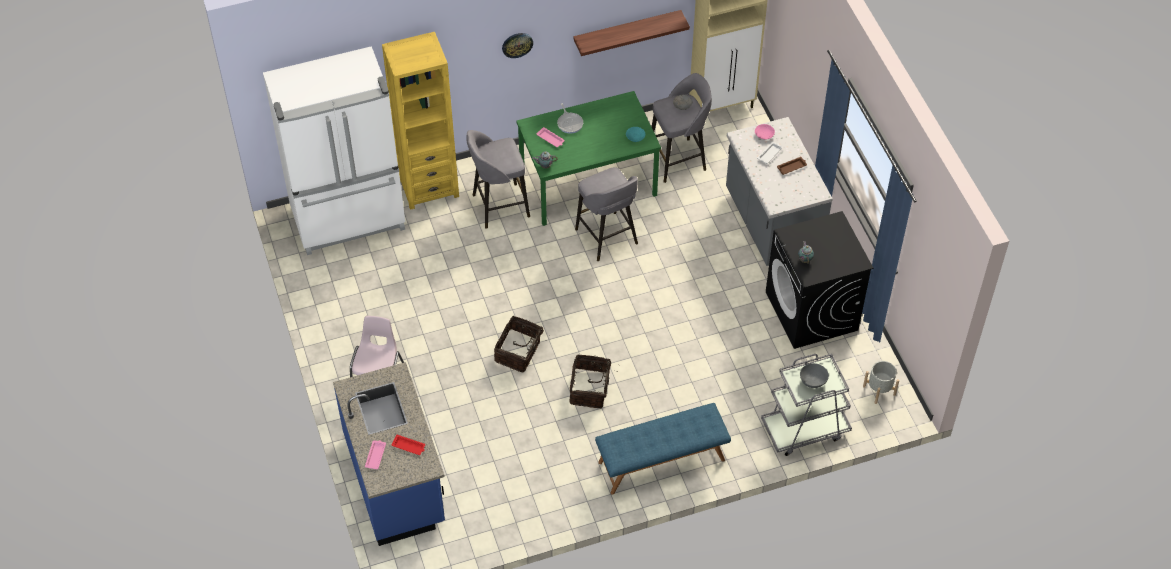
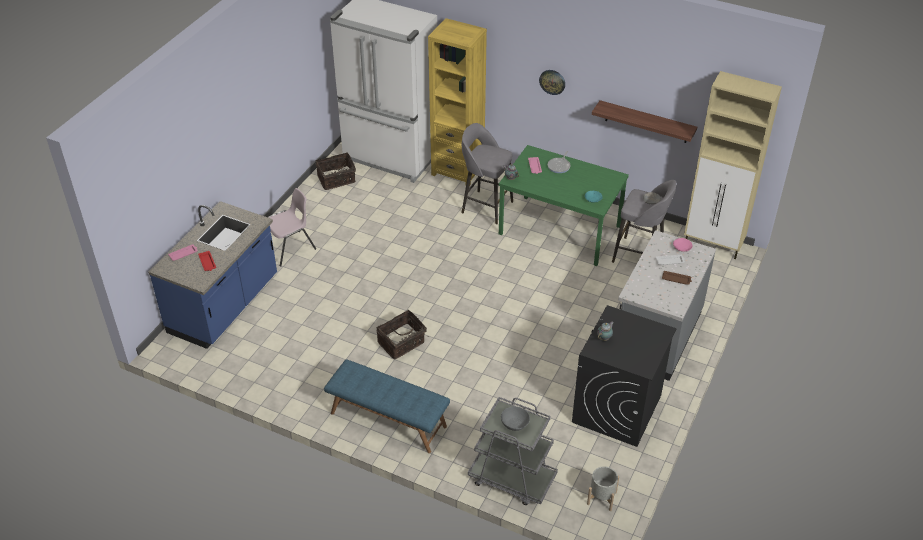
camera: 45 degrees right, 10 degrees down
basket [494,316,550,372] -> basket moved to [316,153,356,190]
grey stool [575,167,638,261] -> none

